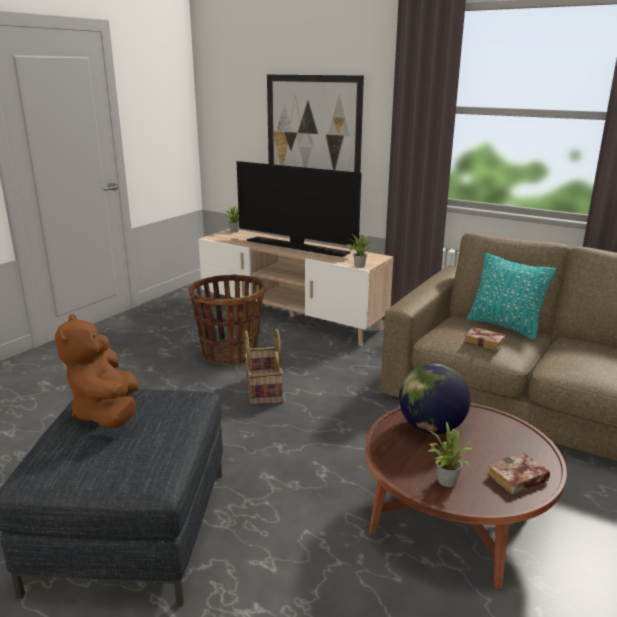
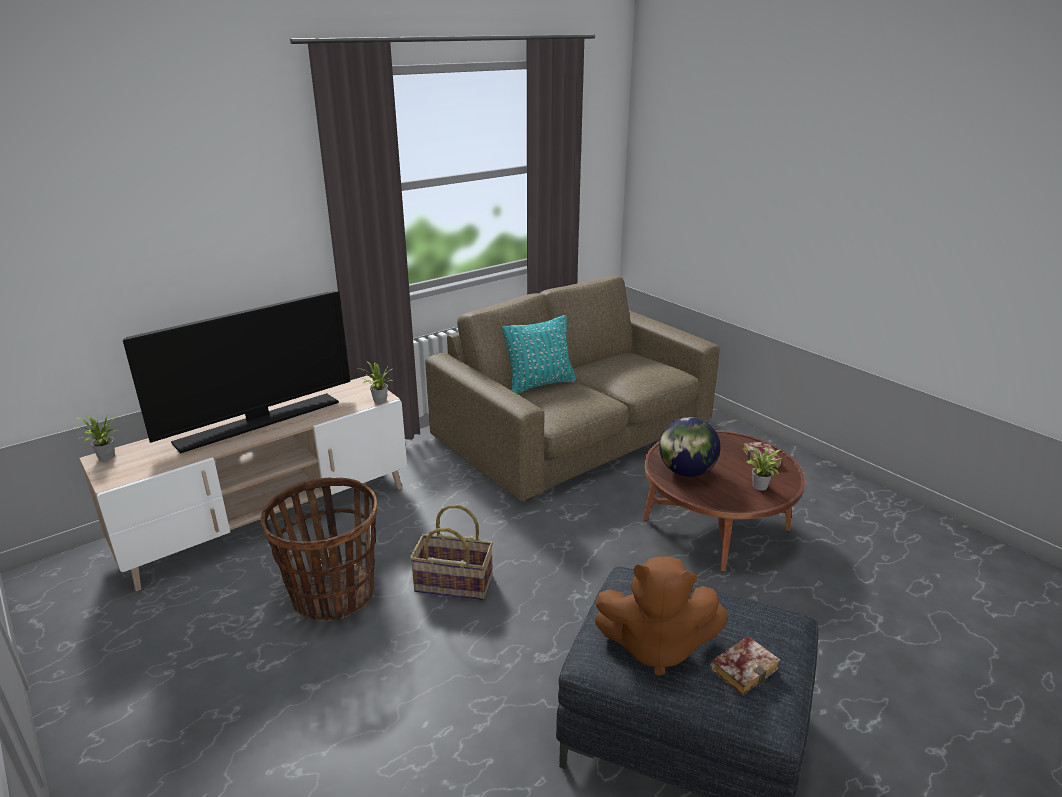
camera: 70 degrees left, 5 degrees up
picture [267,75,364,173] -> none
book [464,327,506,351] -> book moved to [710,636,780,696]

